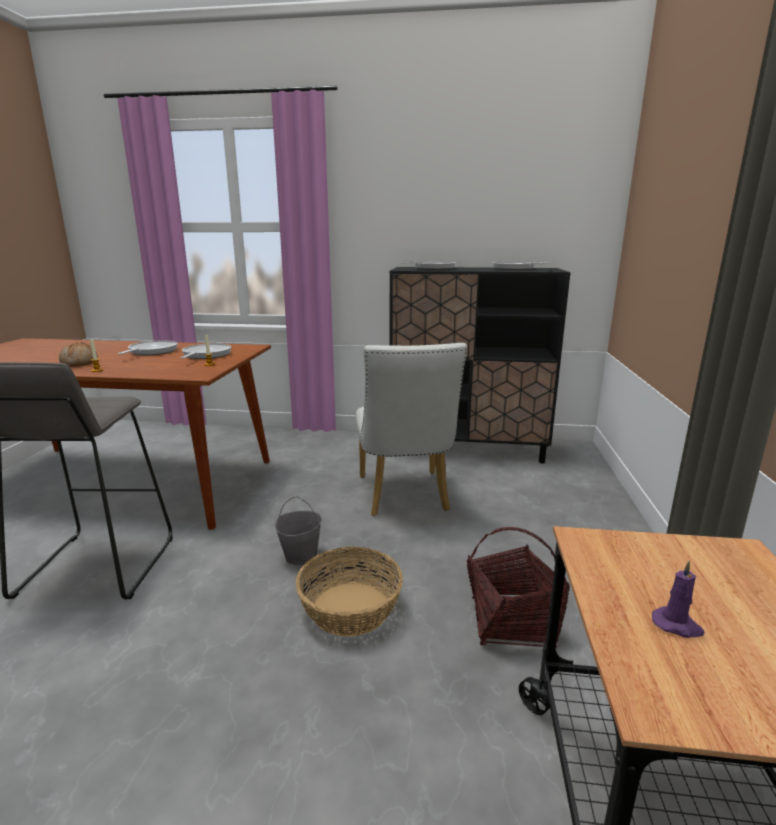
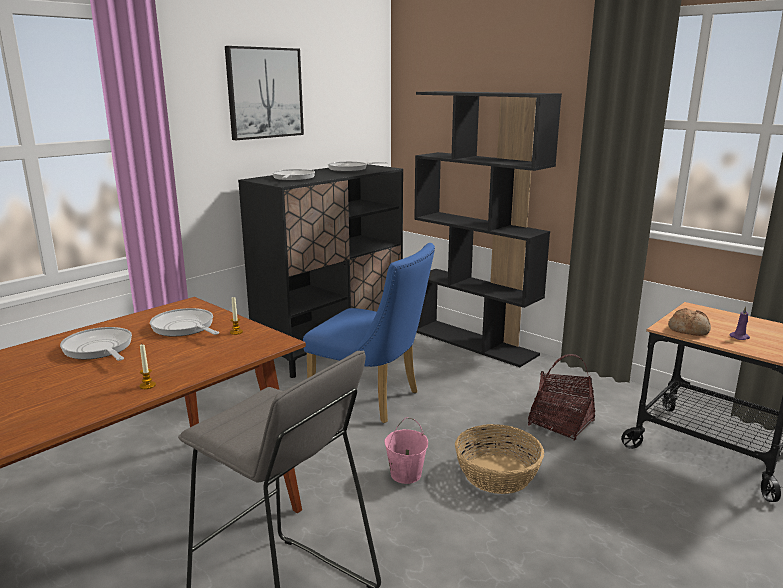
camera: 55 degrees left, 0 degrees up
bread [59,343,97,367] -> bread moved to [668,308,711,336]
grey bucket [275,496,322,565] -> pink bucket [385,417,428,484]
white chair [356,343,467,516] -> blue chair [303,243,435,423]
none -> picture [225,46,304,140]
none -> black bookcase [414,91,562,367]

